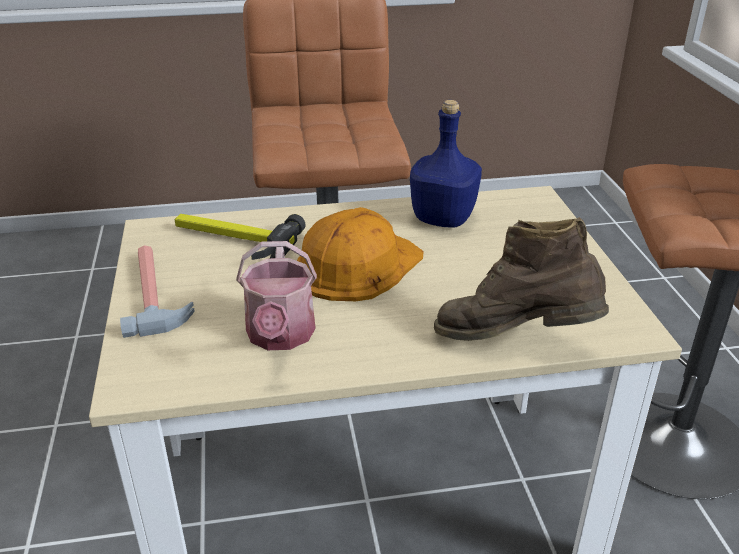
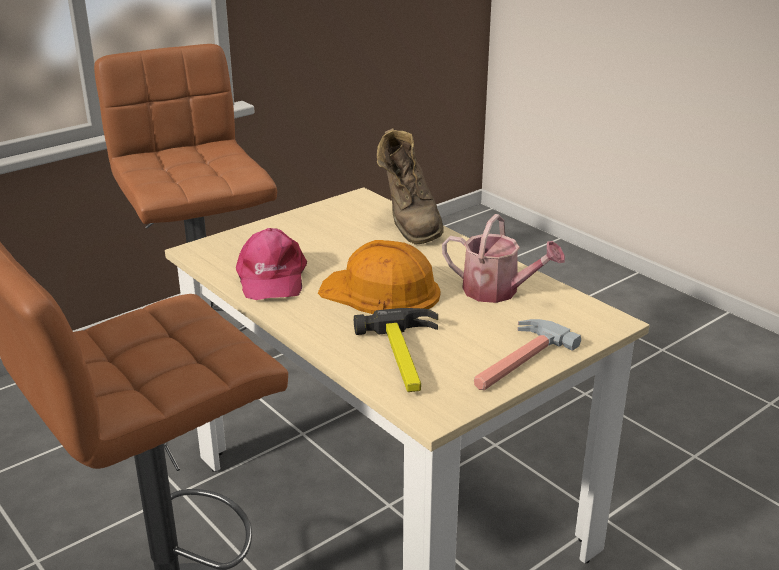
camera: 120 degrees left, 5 degrees down
watering can [236,241,317,350] -> watering can turned 60 degrees clockwise [442,214,565,303]
blue bottle [410,100,482,228] -> pink cap [236,228,307,300]

